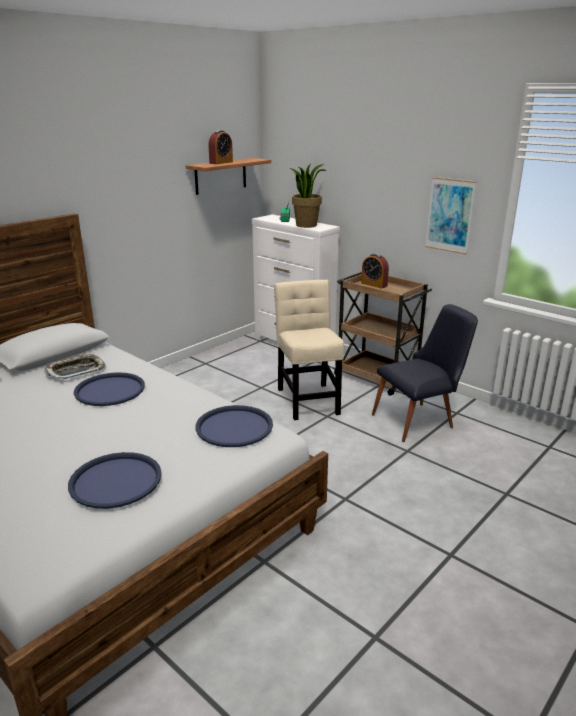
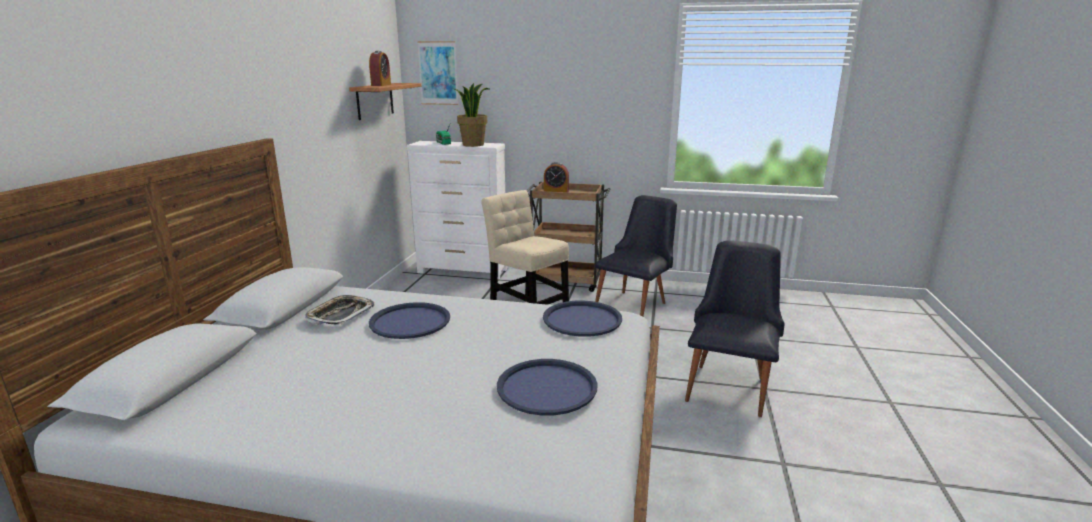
camera: 30 degrees left, 5 degrees down
picture [425,177,476,255] -> picture moved to [417,41,459,105]
none -> black chair [685,240,784,417]

